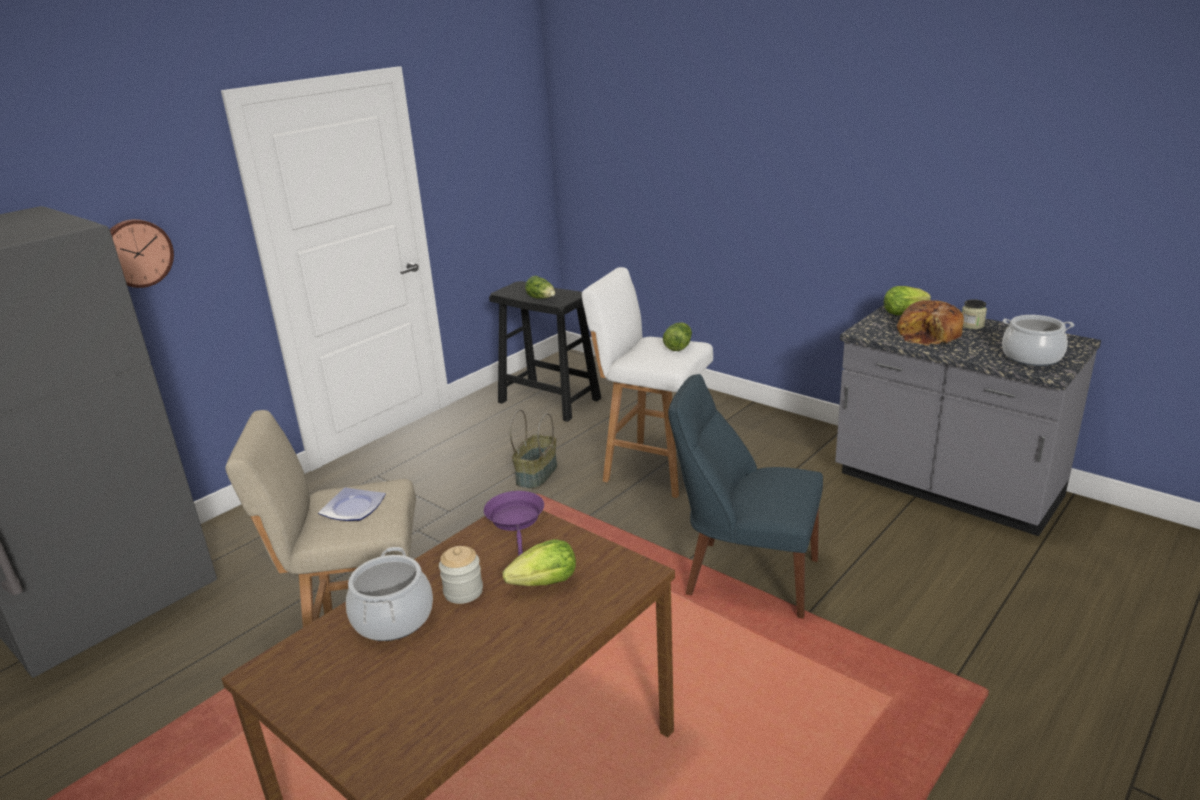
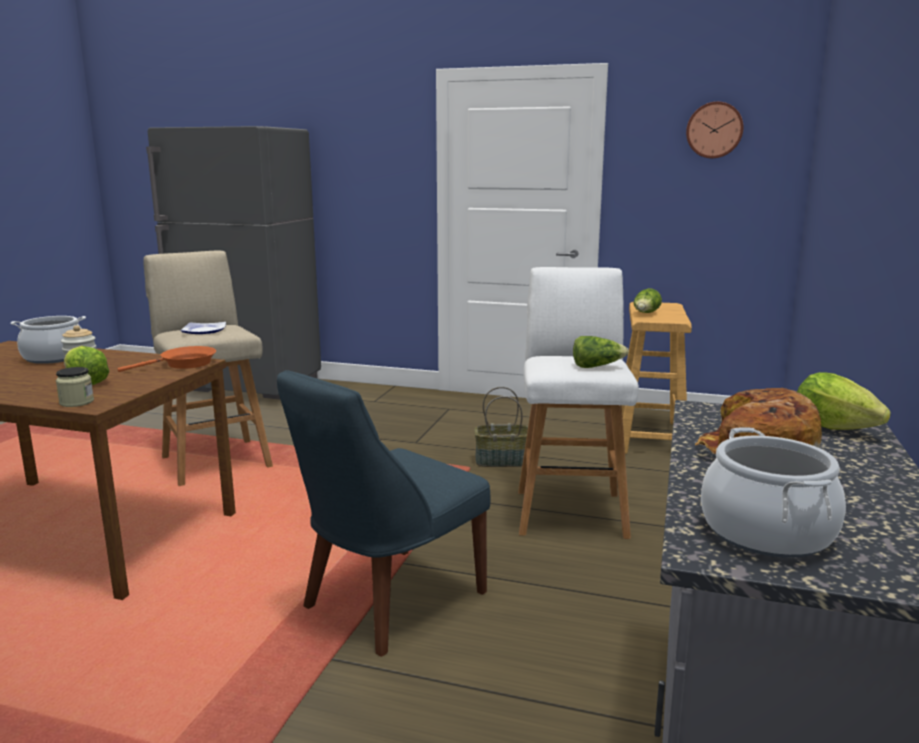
camera: 65 degrees right, 10 degrees down
wall clock [110,219,174,288] -> wall clock moved to [686,102,743,158]
purple frying pan [484,491,544,556] -> orange frying pan [118,346,216,372]
black stool [489,281,601,422] -> beige stool [622,302,692,454]
blue chair [668,374,823,619] -> blue chair turned 135 degrees counterclockwise [277,370,490,657]
jar [962,299,987,329] -> jar moved to [56,367,94,407]

